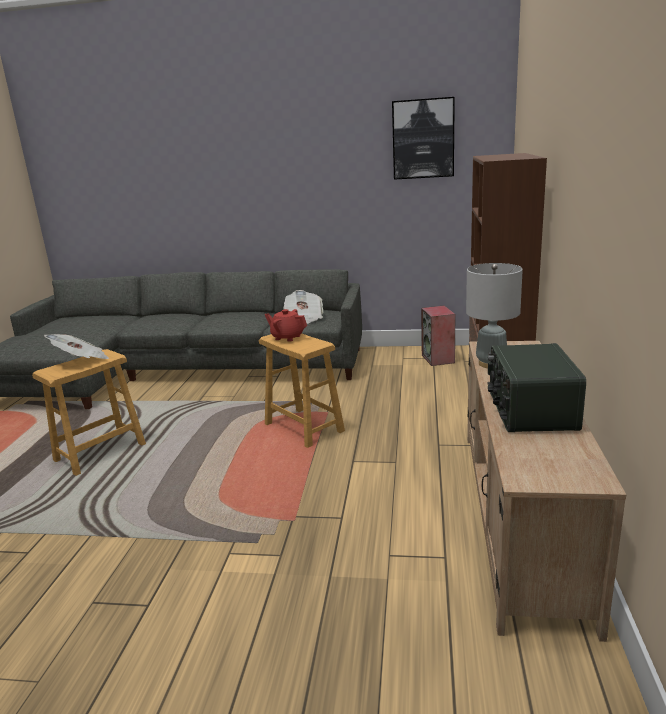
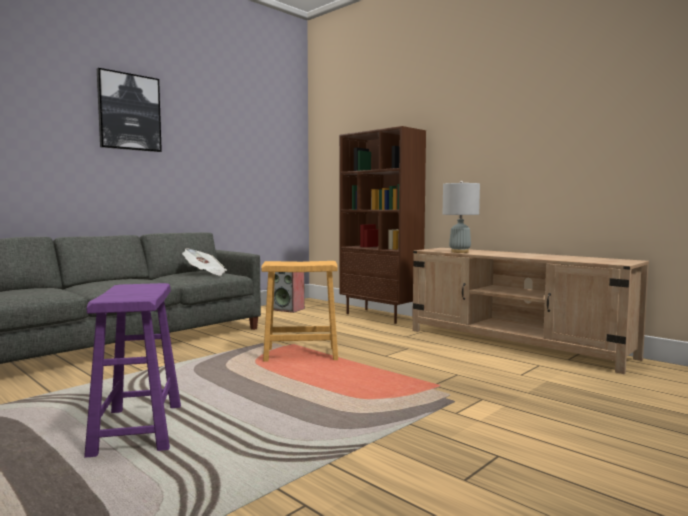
camera: 55 degrees left, 15 degrees down
brown stool [32,349,146,476] -> purple stool [84,283,181,458]
newspaper [44,334,110,359] -> none
red teapot [265,309,307,342] -> none
picture [392,97,455,180] -> picture moved to [97,68,162,152]
radio [488,343,586,432] -> none

